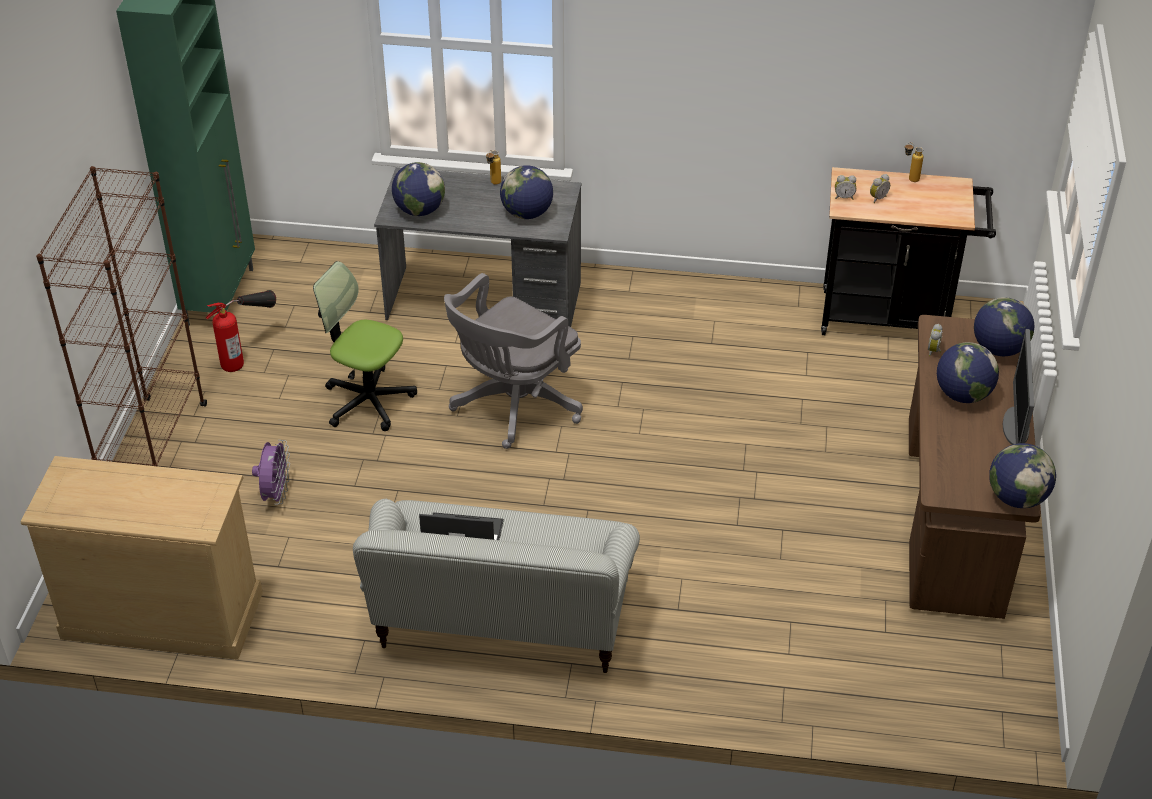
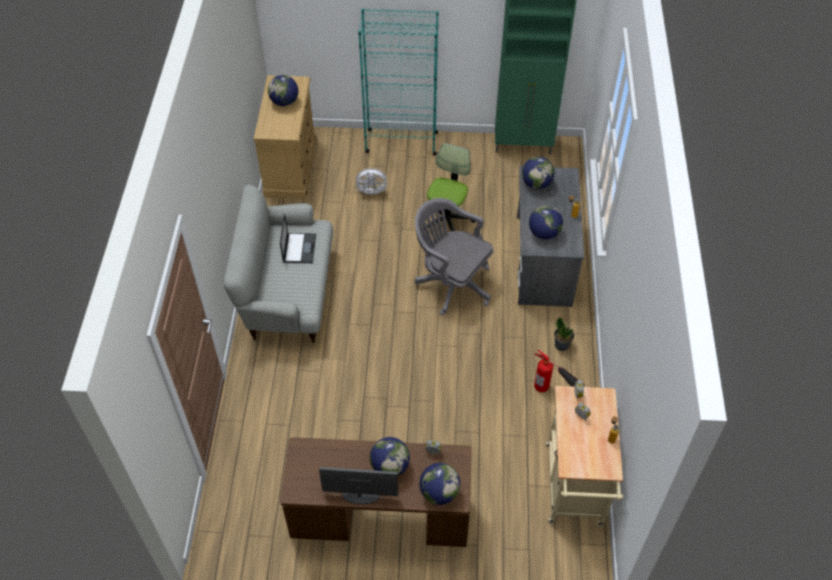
camera: 85 degrees right, 10 degrees up
brown bookcase [36,166,207,466] -> turquoise bookcase [358,8,439,156]
fire extinguisher [206,290,276,372] -> fire extinguisher moved to [534,350,585,392]
purple fan [252,440,290,505] -> white fan [354,168,389,197]
black cart [821,167,996,335] -> beige cart [545,386,623,526]
globe [989,443,1056,508] -> globe moved to [268,75,298,106]
none -> potted plant [554,317,574,351]

